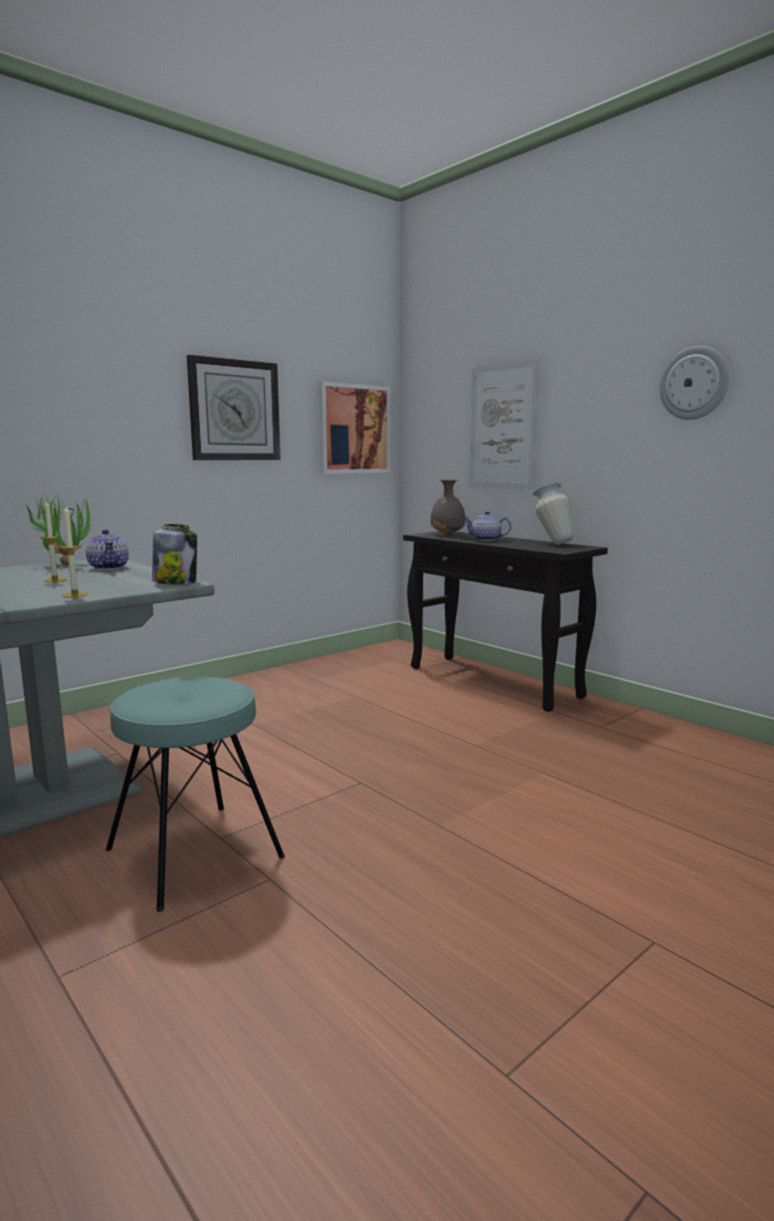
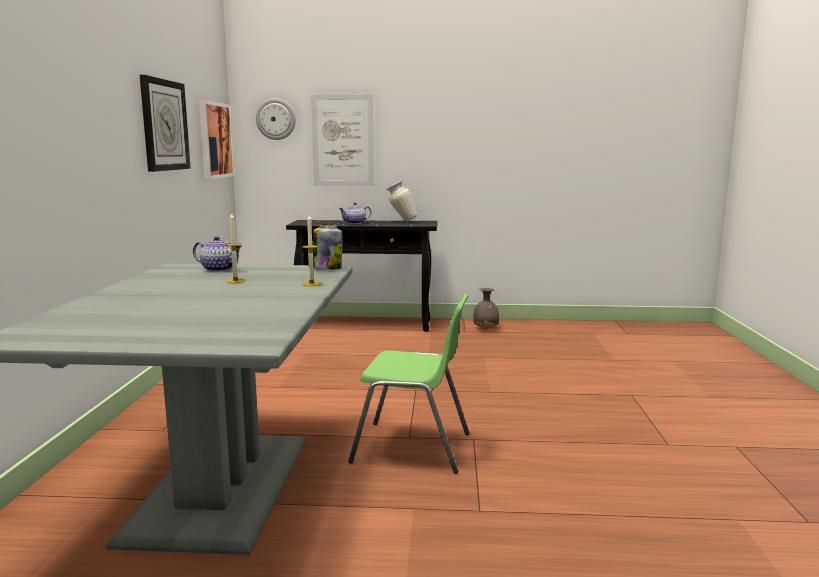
camera: 45 degrees left, 0 degrees up
potted plant [26,490,93,565] -> none
turquoise stool [106,677,285,912] -> green chair [348,294,469,473]
grey vase [430,480,466,535] -> grey vase moved to [473,288,499,329]
wall clock [660,346,730,420] -> wall clock moved to [256,98,296,140]

